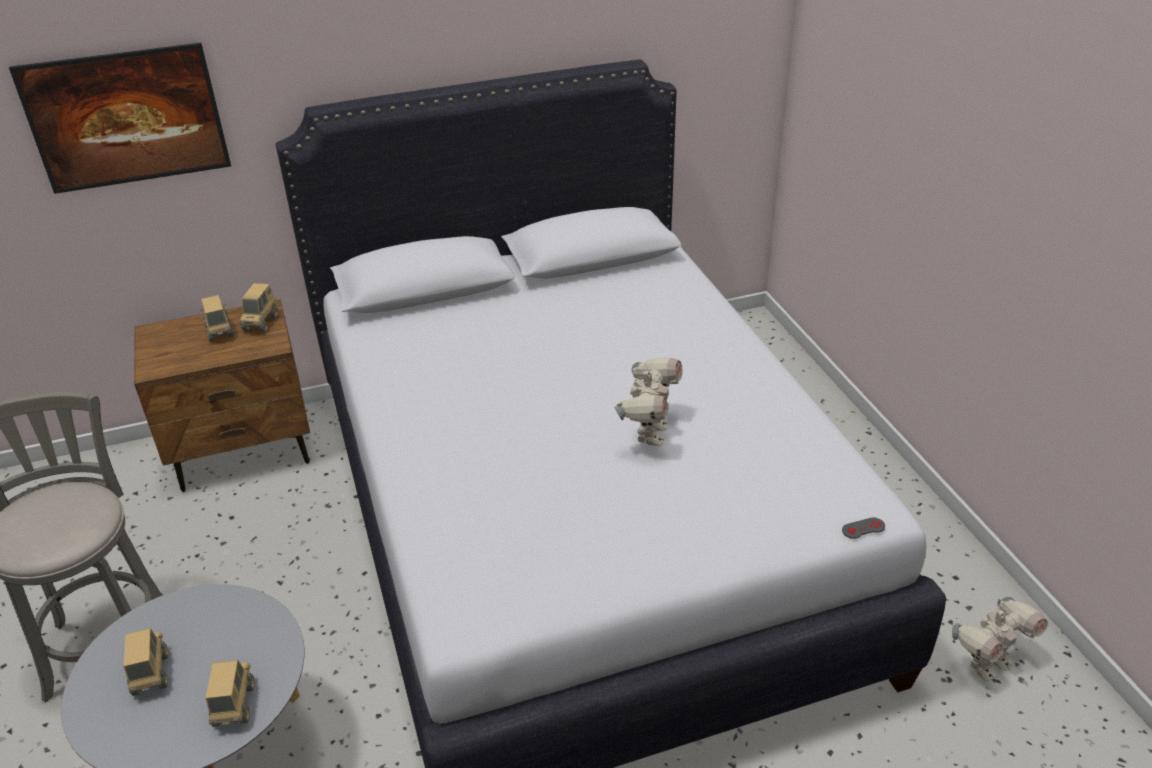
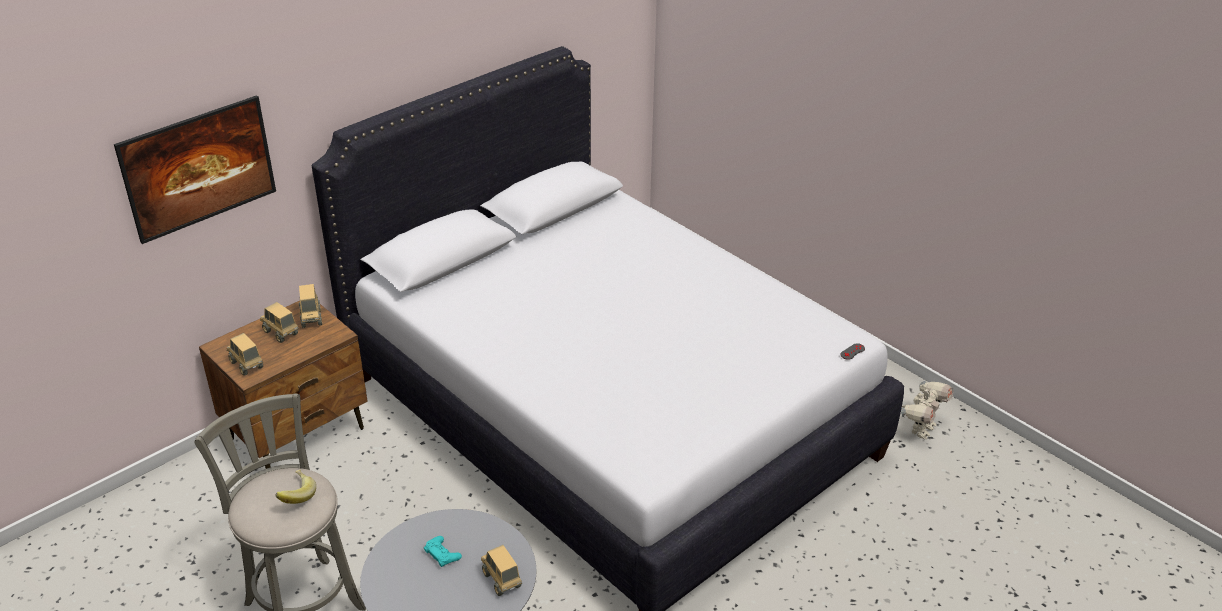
camera: 25 degrees left, 0 degrees up
toy truck [123,628,168,696] -> toy truck moved to [227,333,263,376]
toy robot [614,358,683,446] -> none
none -> banana [275,470,316,504]
none -> turquoise game controller [424,536,462,567]

